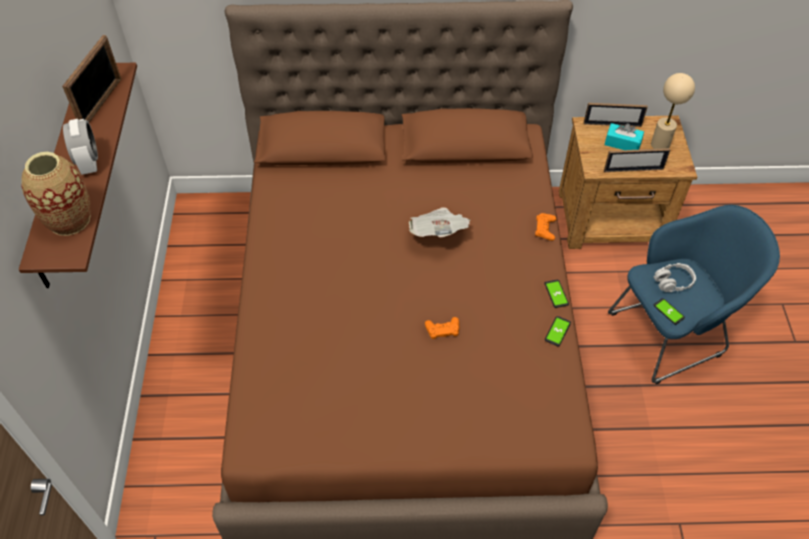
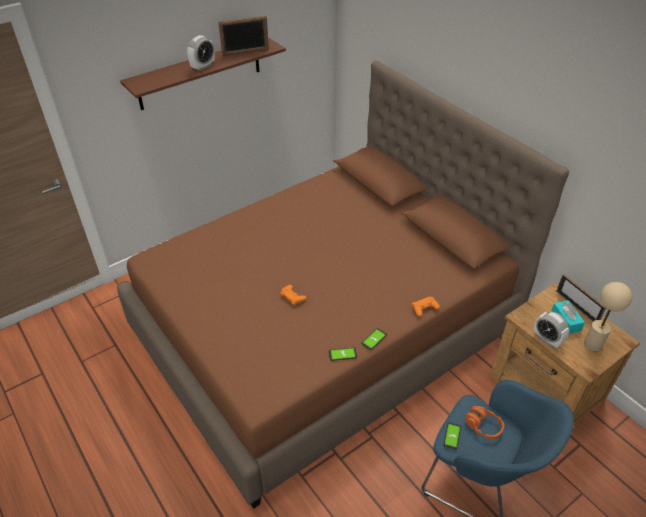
camera: 55 degrees right, 10 degrees down
vase [22,152,91,236] -> none
newspaper [409,208,470,237] -> none
picture frame [604,148,670,172] -> alarm clock [534,312,569,348]
grey headphones [654,263,696,292] -> orange headphones [465,406,504,439]

